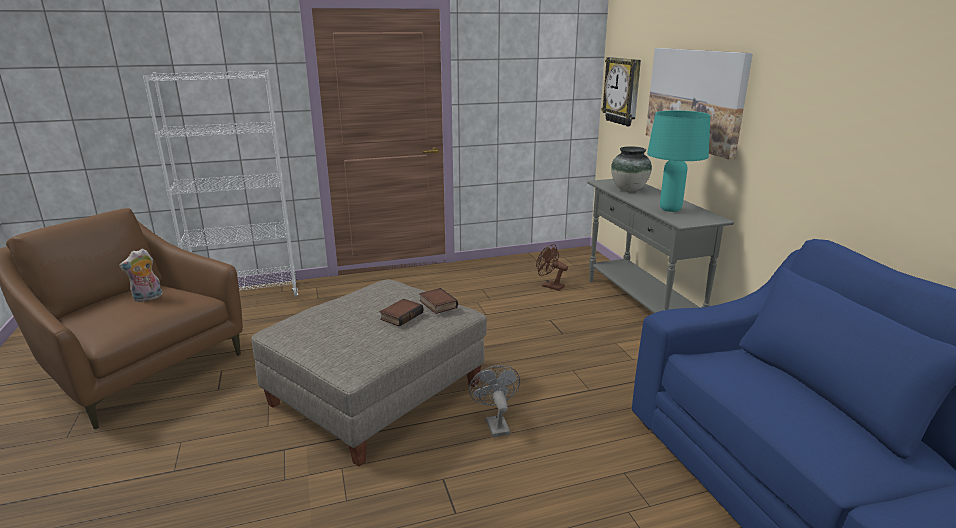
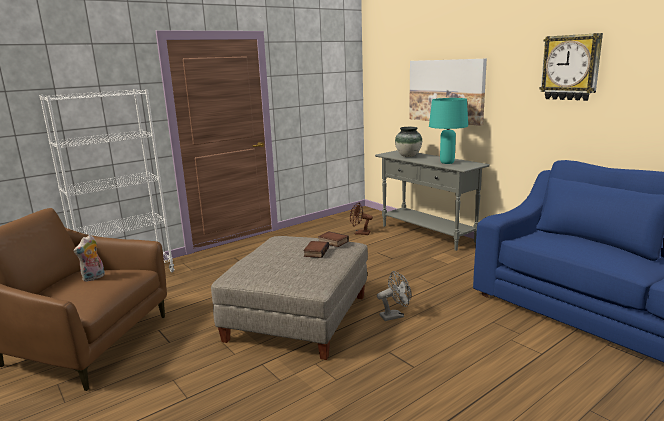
camera: 20 degrees left, 5 degrees down
grey fan [469,365,520,438] -> grey fan turned 105 degrees clockwise [377,271,411,321]
wall clock [602,57,641,126] -> wall clock moved to [539,33,603,101]

